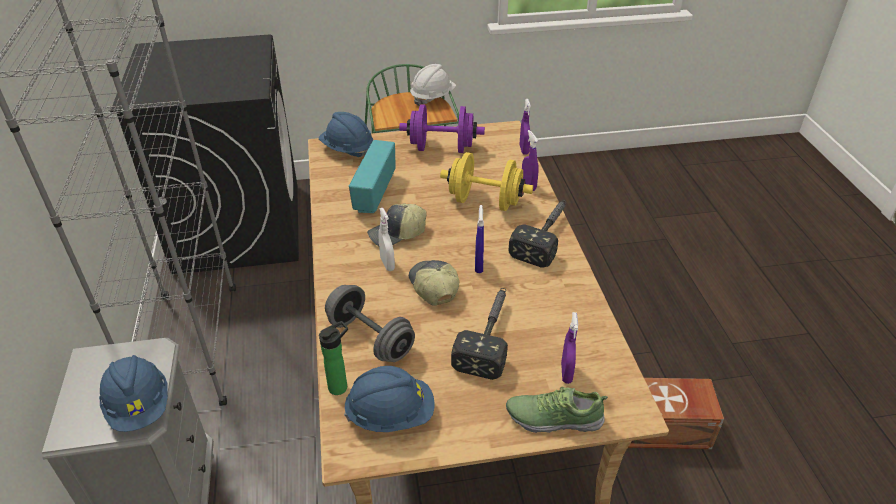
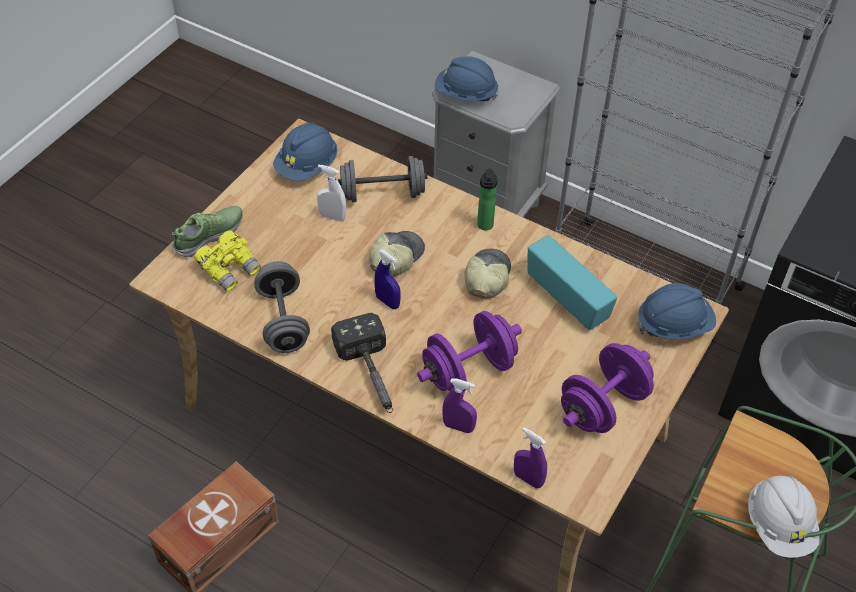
camera: 130 degrees right, 10 degrees up
bottle [319,321,348,395] -> bottle moved to [477,168,498,230]
white spray bottle [378,208,395,271] -> white spray bottle moved to [317,164,346,221]
cap [409,260,459,306] -> cap turned 75 degrees counterclockwise [369,231,425,277]
yellow dumbbell [440,152,533,211] -> purple dumbbell [417,311,522,391]
hammer [451,288,508,380] -> none
purple spray bottle [561,312,578,384] -> yellow binoculars [194,230,261,292]
none -> grey dumbbell [254,261,310,353]

